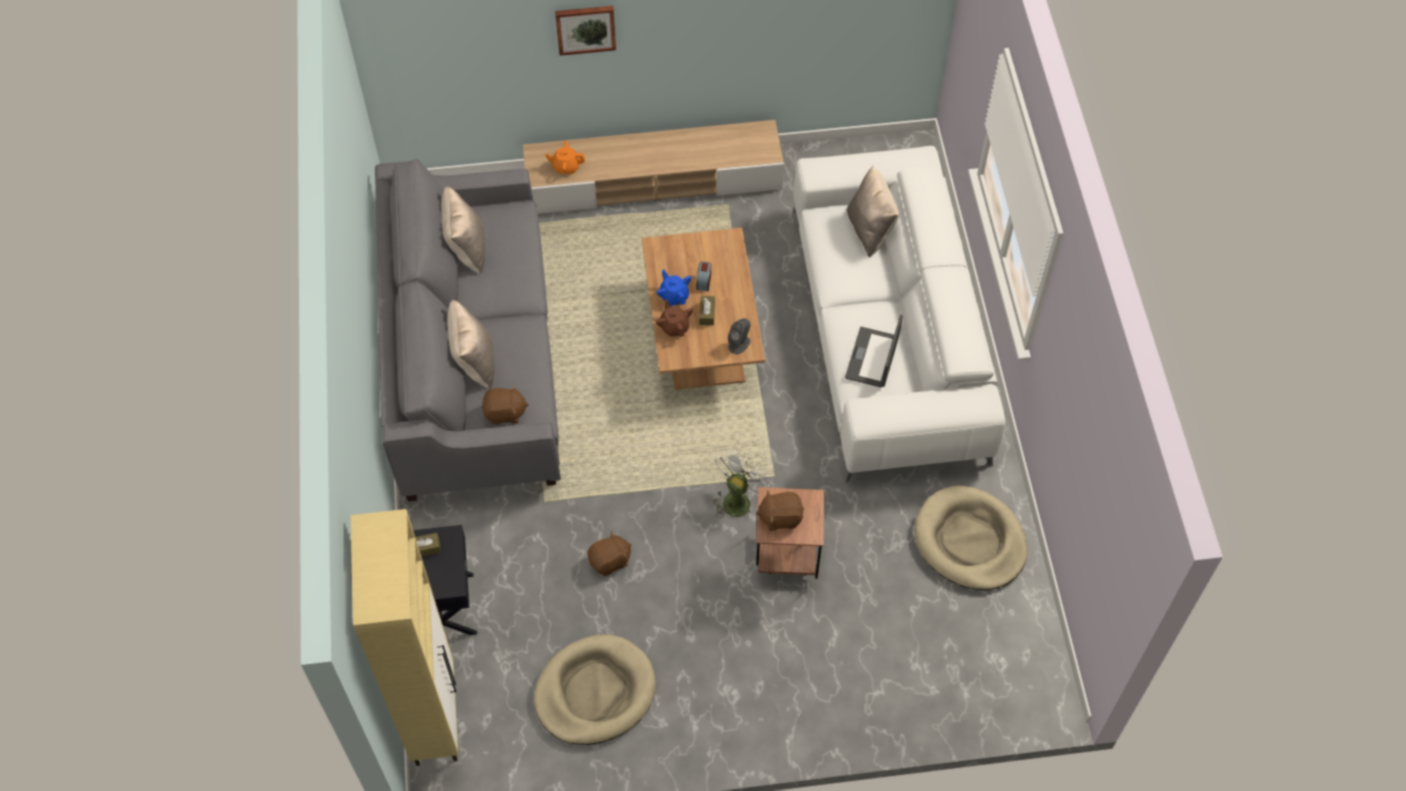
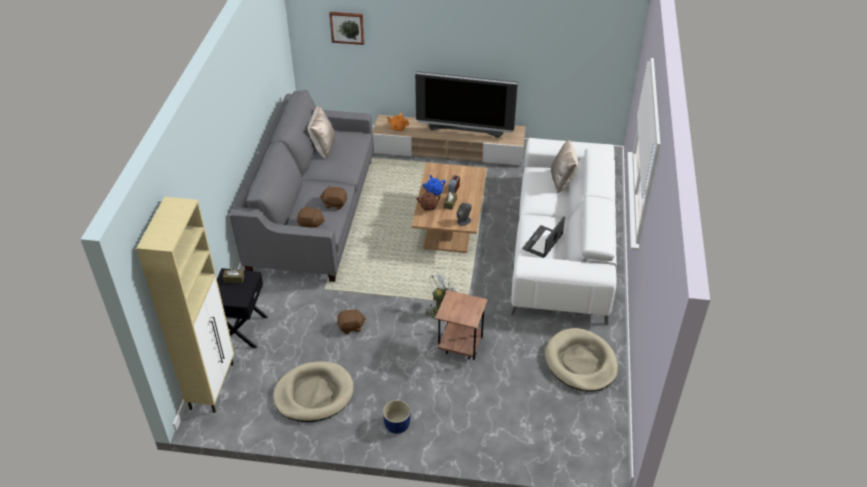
camera: 15 degrees right, 15 degrees down
beige pillow [447,299,494,390] -> none
picture [555,6,616,56] -> picture moved to [329,12,364,45]
brown plush toy [756,491,804,531] -> brown plush toy moved to [320,185,347,210]
none -> blue planter [383,400,411,434]
none -> television [415,71,518,138]

